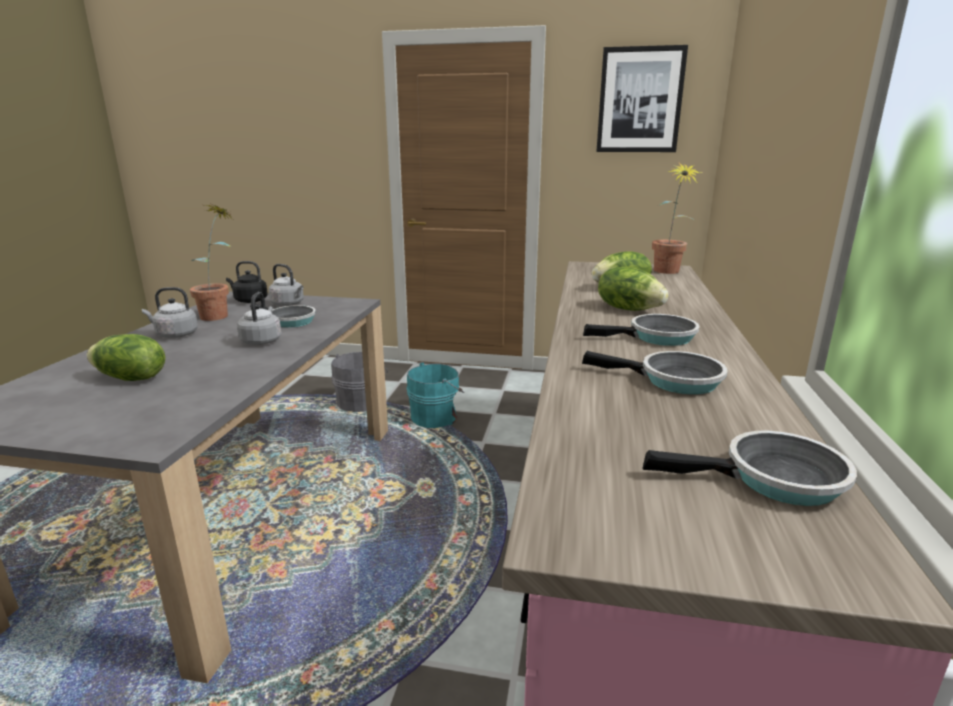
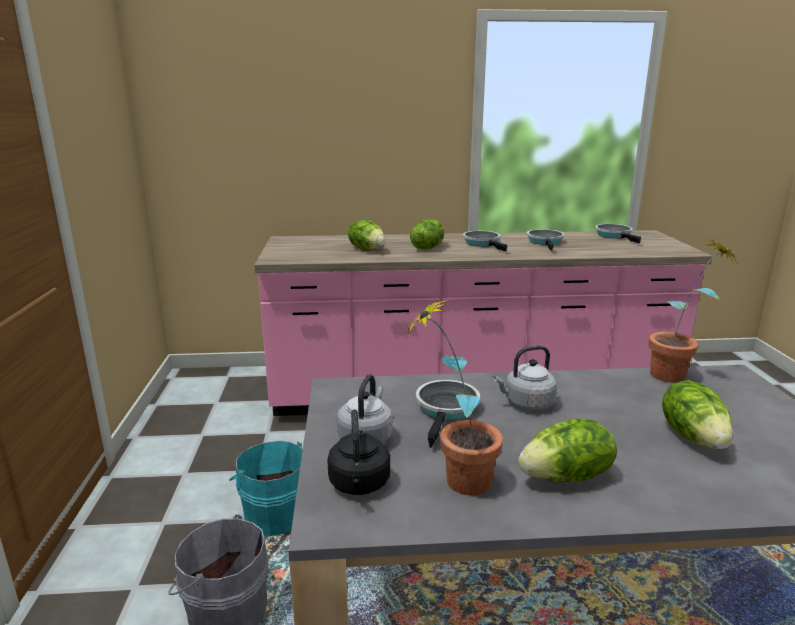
camera: 105 degrees left, 0 degrees up
grey kettle [142,287,198,338] -> lettuce [518,419,617,482]
picture [596,45,688,152] -> none
potted plant [652,163,704,274] -> potted plant moved to [649,239,738,383]

